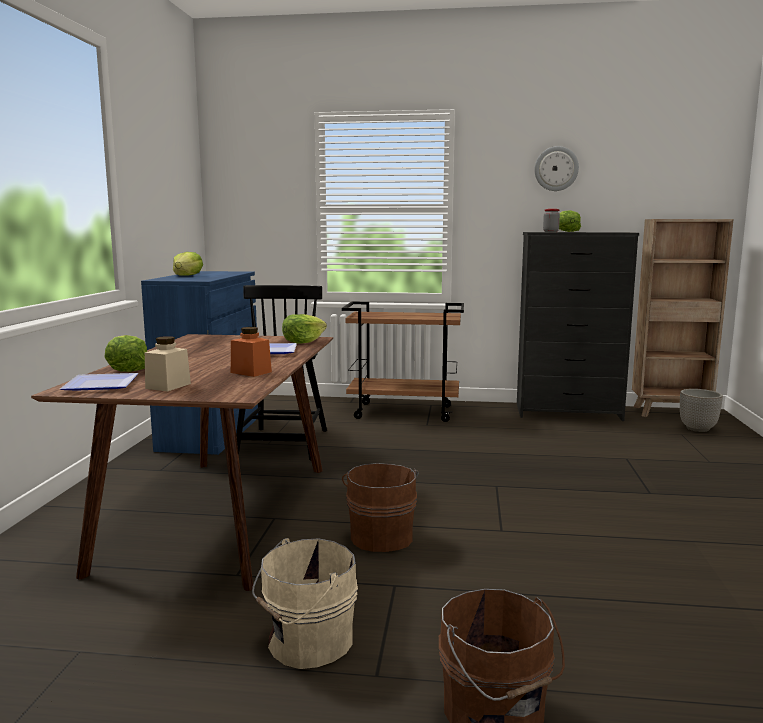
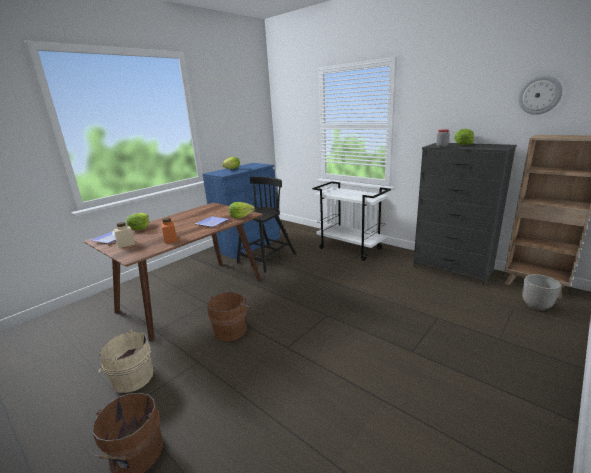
camera: 35 degrees right, 10 degrees up
brown cart [342,302,464,422] -> white cart [312,181,391,261]
wall clock [534,146,579,191] -> wall clock moved to [519,76,563,115]

